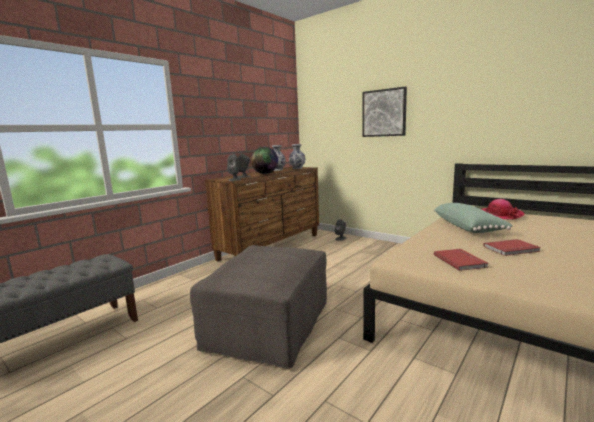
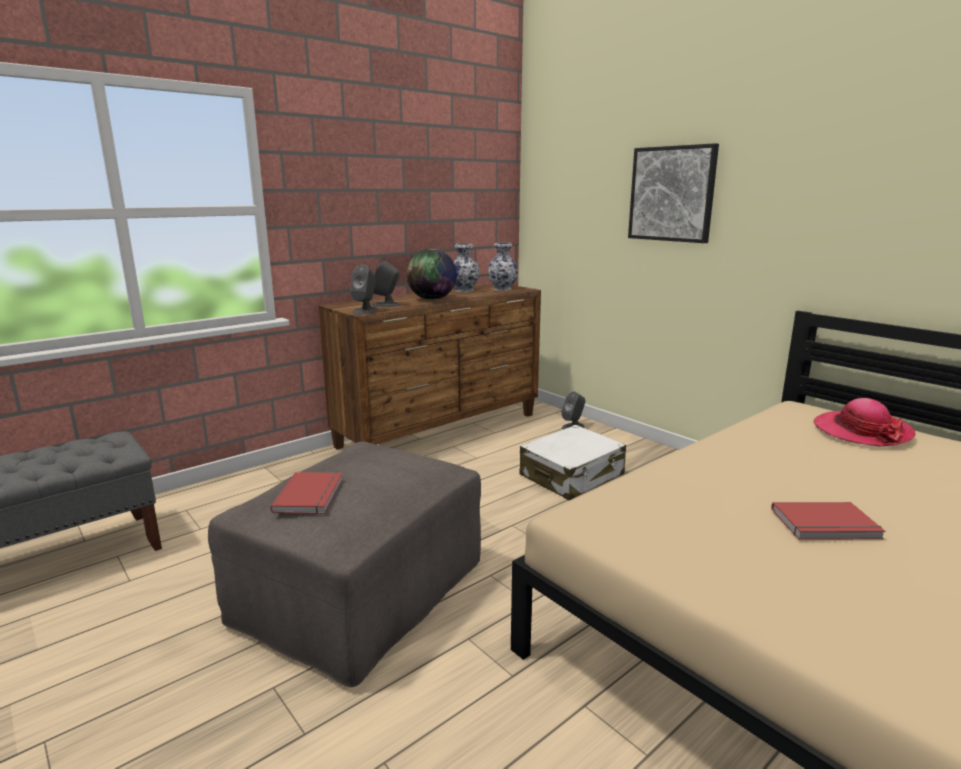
camera: 10 degrees right, 5 degrees up
green pillow [434,203,513,233] -> none
red book [434,249,489,271] -> red book moved to [271,472,343,514]
none -> white suitcase [519,425,626,500]

